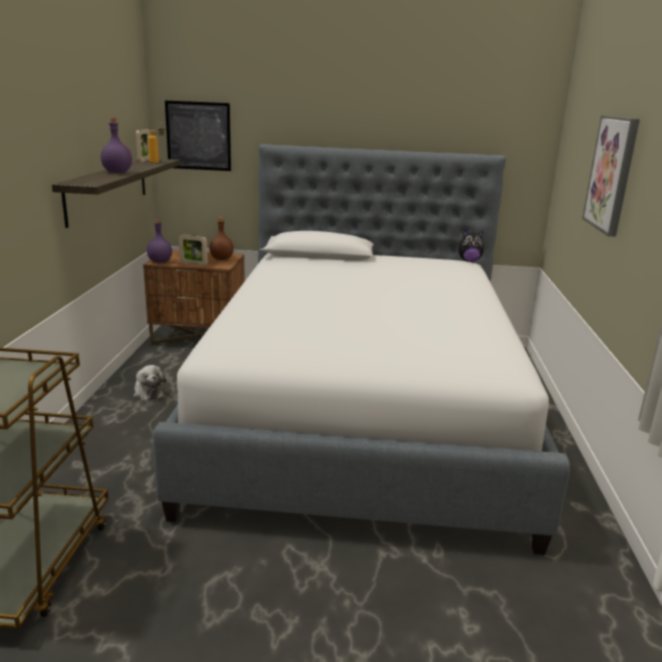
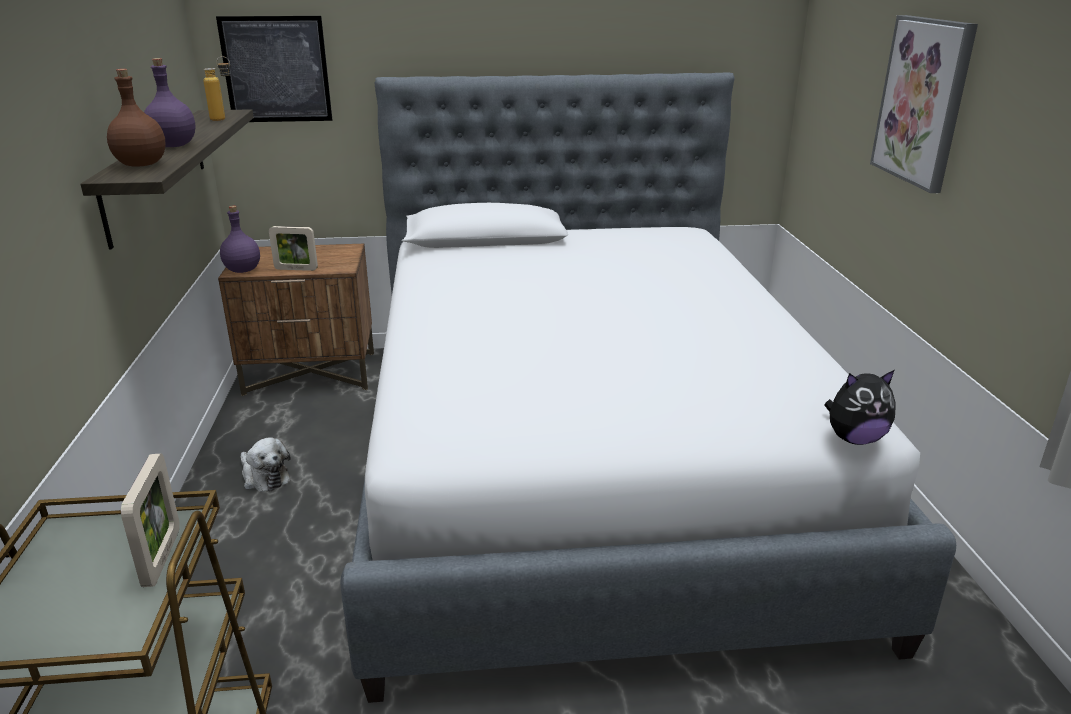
camera: 10 degrees left, 5 degrees up
picture frame [136,129,149,162] -> picture frame moved to [121,453,180,587]
brown bottle [209,217,234,260] -> brown bottle moved to [107,69,166,166]
plush toy [459,230,484,262] -> plush toy moved to [824,370,896,445]

